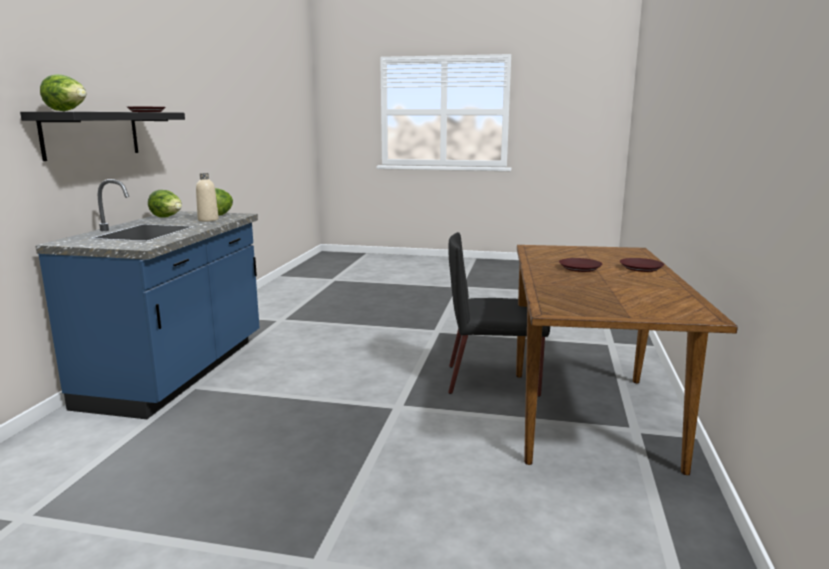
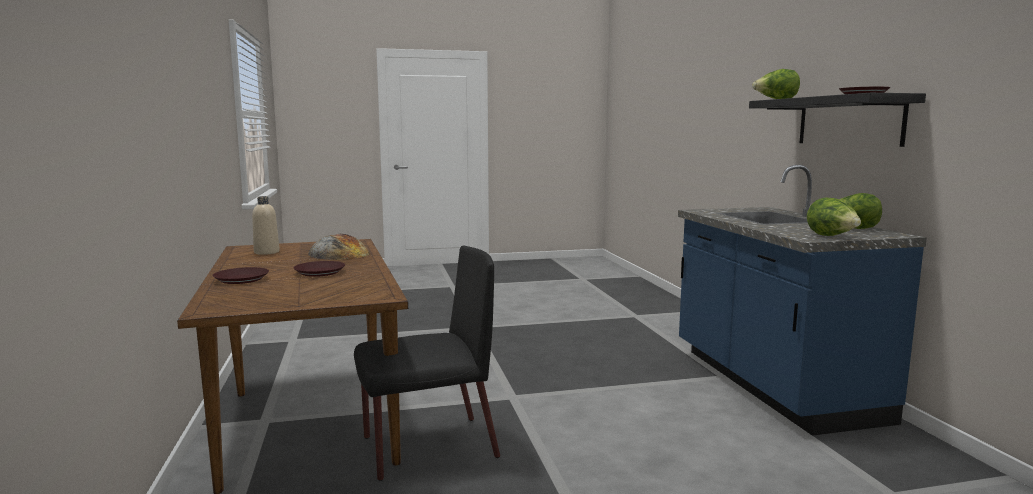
camera: 155 degrees right, 5 degrees down
beige bottle [196,173,219,222] -> beige bottle moved to [252,196,280,255]
none -> bread [308,234,370,260]

